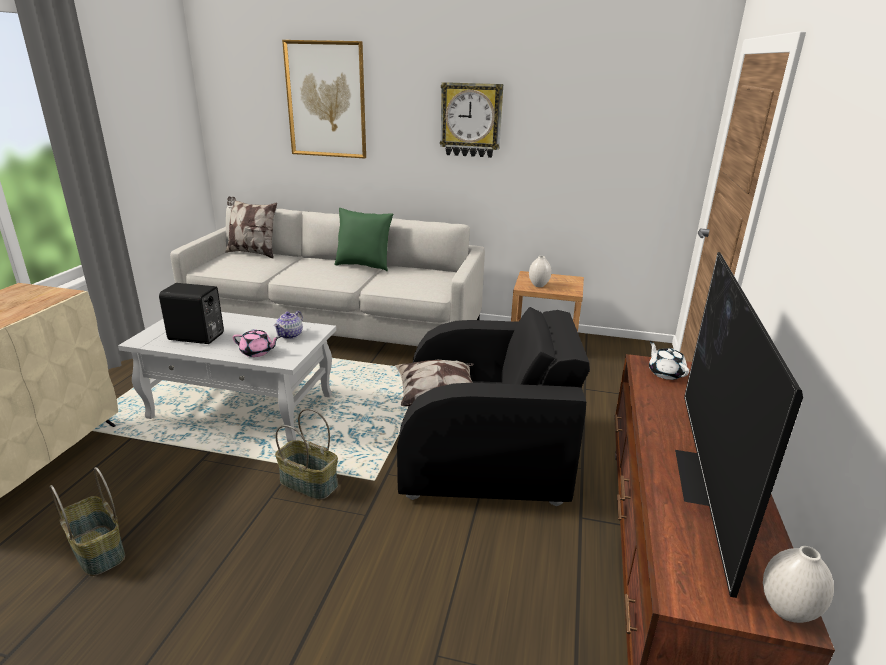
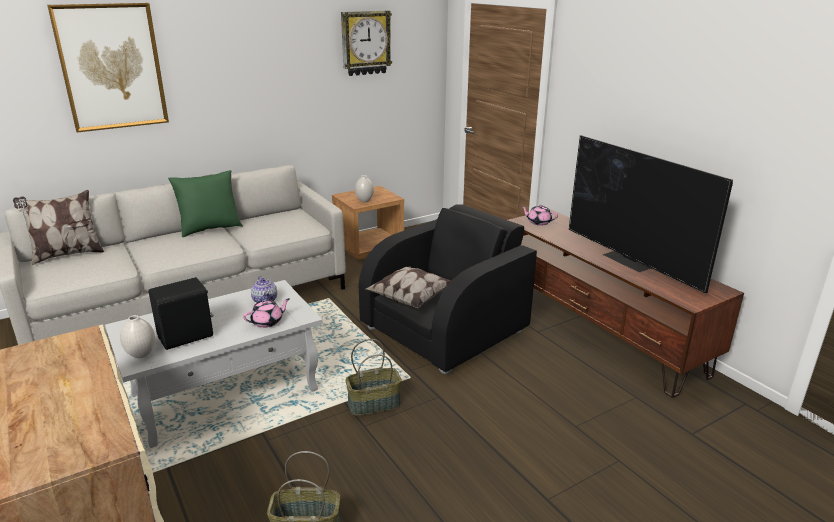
camera: 45 degrees left, 0 degrees up
wall clock [440,82,503,158] -> wall clock moved to [341,11,392,76]
white teapot [649,342,689,380] -> pink teapot [521,205,558,226]
white vase [763,546,834,623] -> white vase moved to [120,315,155,358]

